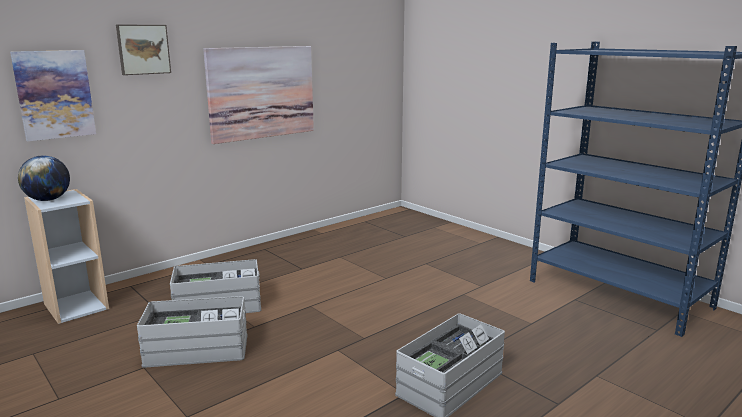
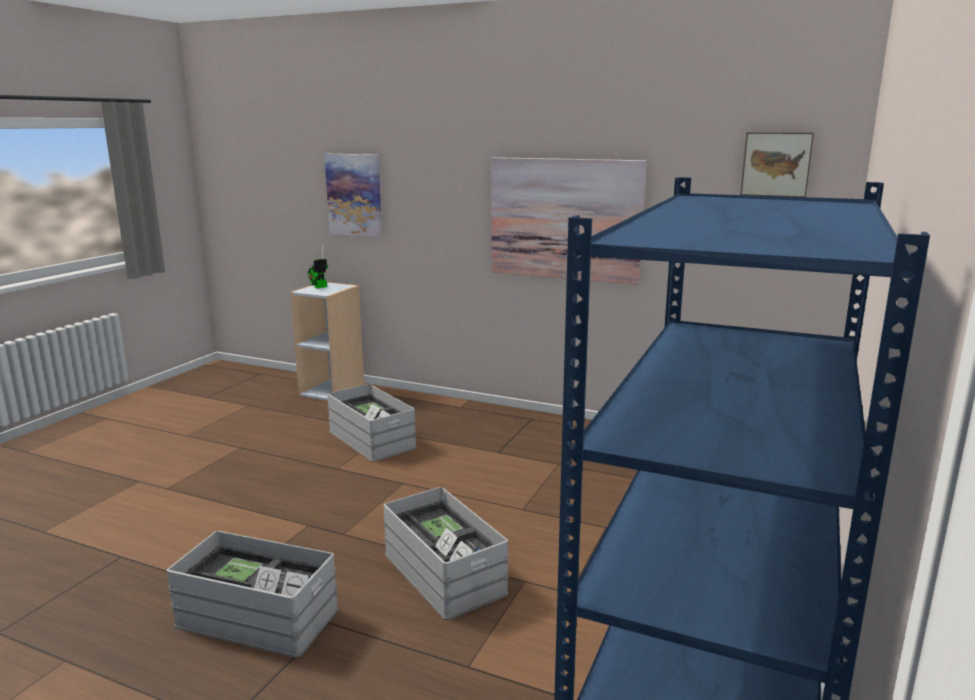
camera: 65 degrees right, 0 degrees up
globe [18,155,70,201] -> toy robot [308,244,328,289]
picture [116,25,171,75] -> picture moved to [740,132,814,197]
grey storage box [137,296,248,368] -> grey storage box moved to [384,487,509,620]

